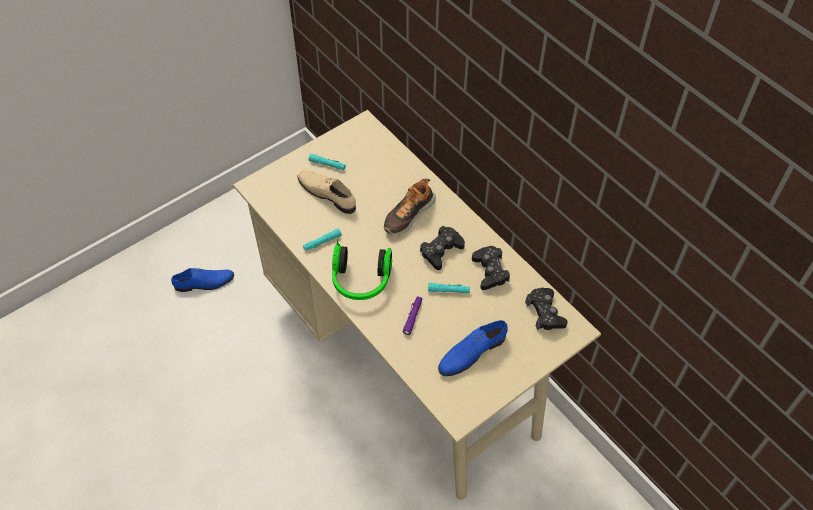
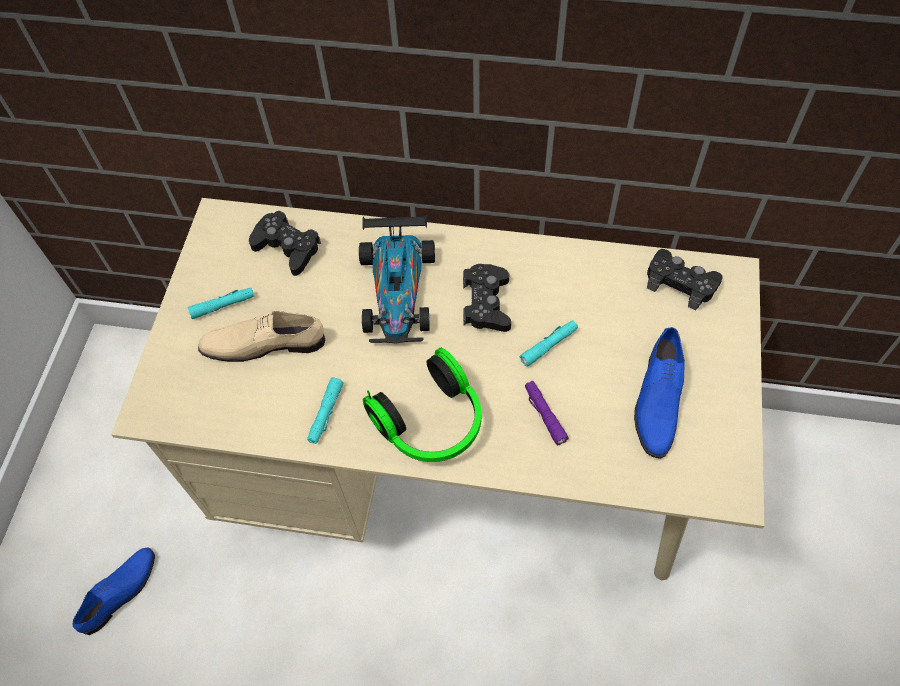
camera: 40 degrees left, 5 degrees up
shoe [384,178,436,235] -> toy car [359,215,435,343]
black game controller [472,246,510,290] -> black game controller moved to [249,211,321,276]

